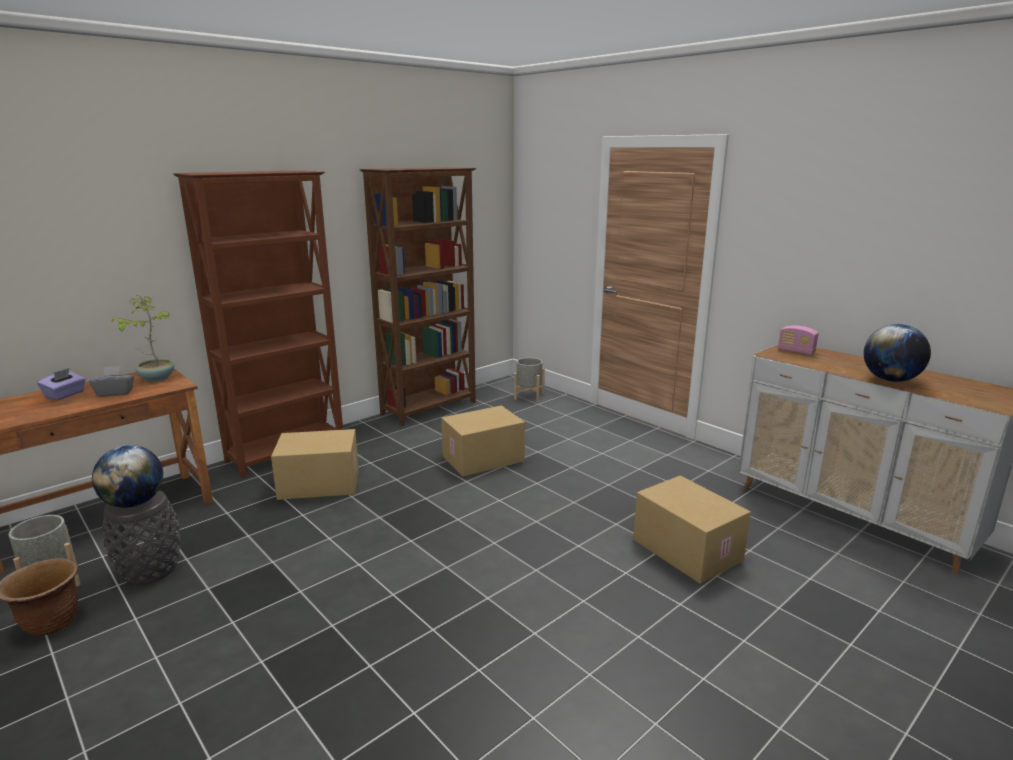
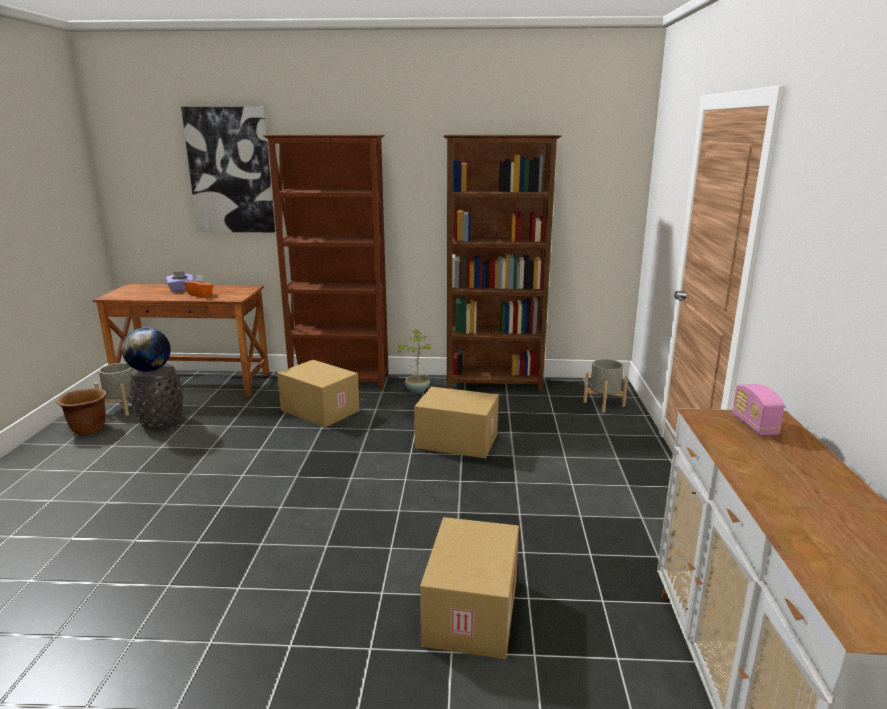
camera: 45 degrees right, 0 degrees up
grey tissue box [89,366,134,397] -> orange tissue box [184,275,214,297]
potted plant [112,295,174,382] -> potted plant moved to [395,329,432,393]
globe [863,324,931,382] -> none
none -> picture [181,107,275,232]

